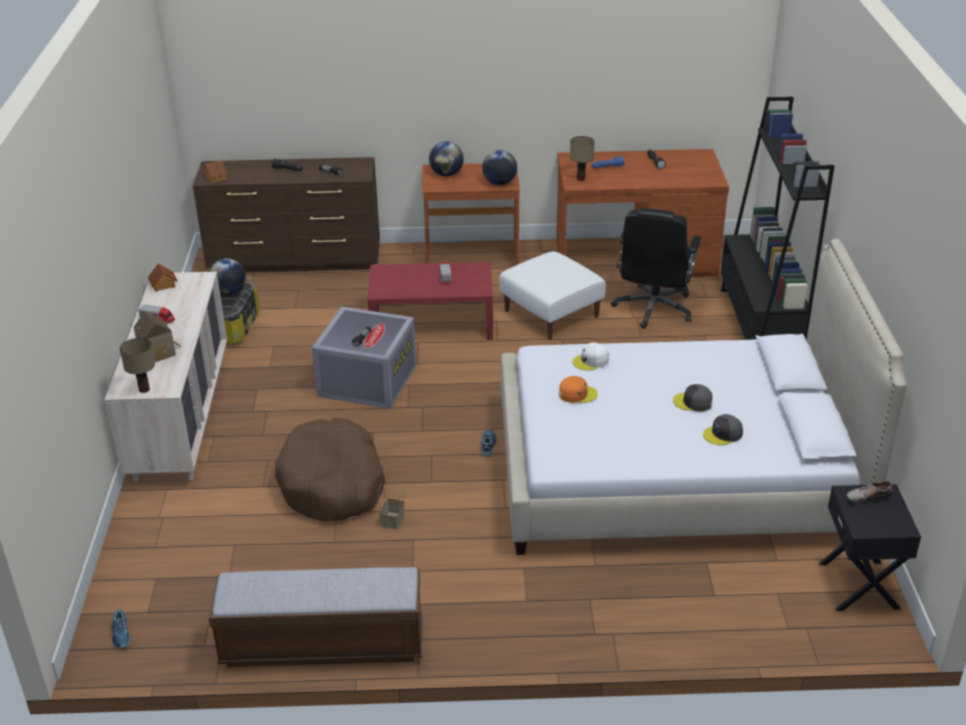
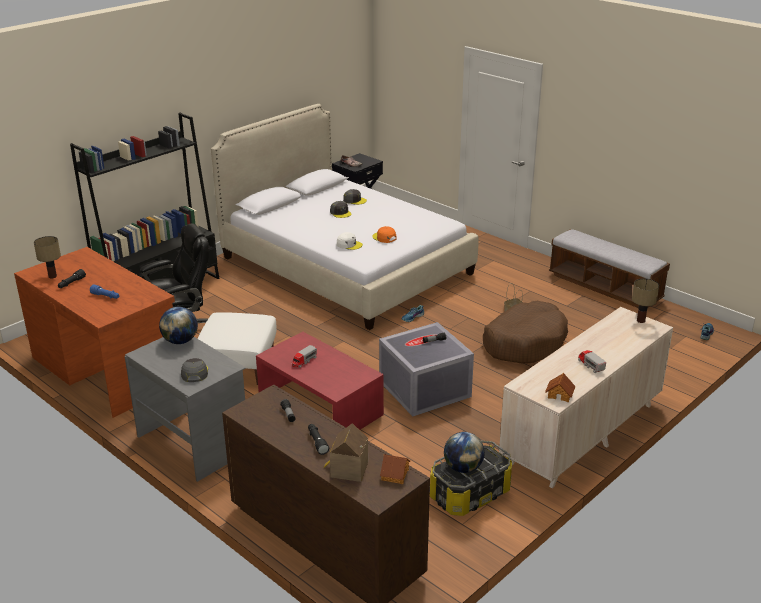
camera: 135 degrees left, 5 degrees down
toy house [134,310,181,362] -> toy house moved to [324,423,368,482]
brown desk [422,163,520,265] -> grey desk [125,337,245,482]
globe [429,141,464,176] -> grey cap [181,358,208,382]
table lamp [570,136,595,181] -> table lamp moved to [34,236,61,278]

